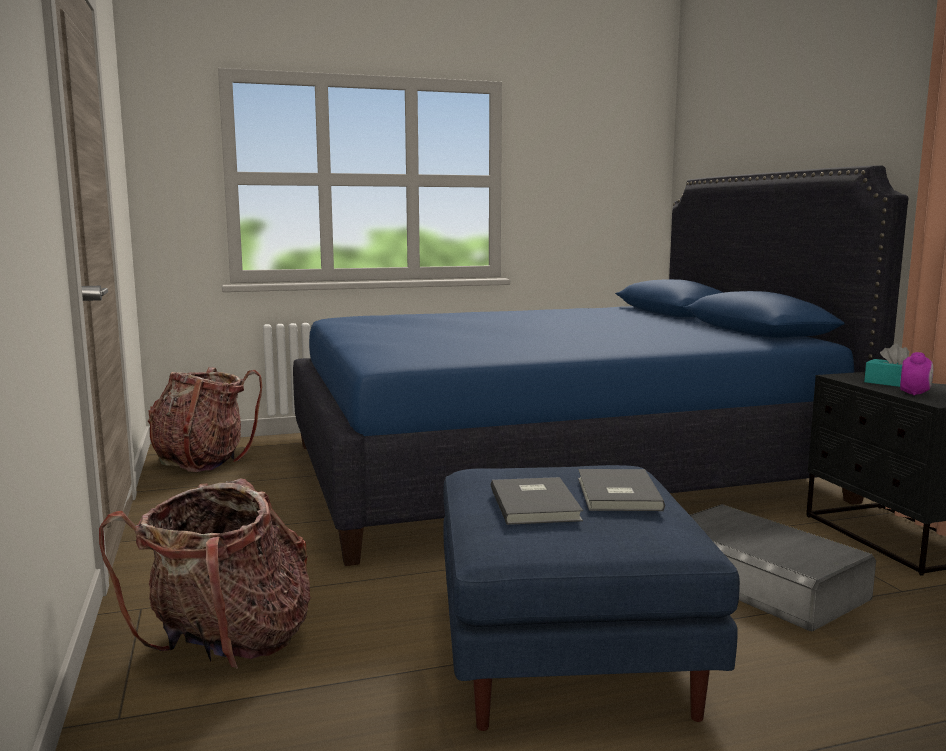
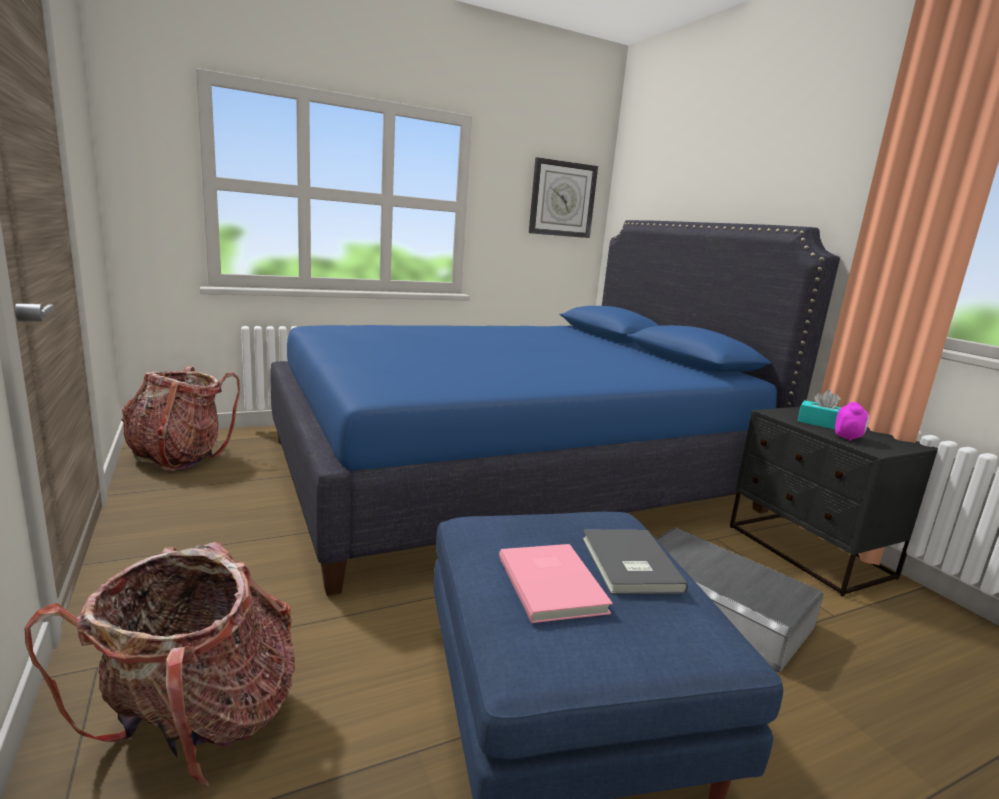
camera: 10 degrees left, 5 degrees up
grey book [491,477,583,525] -> pink book [499,544,613,623]
none -> wall clock [529,157,598,238]

